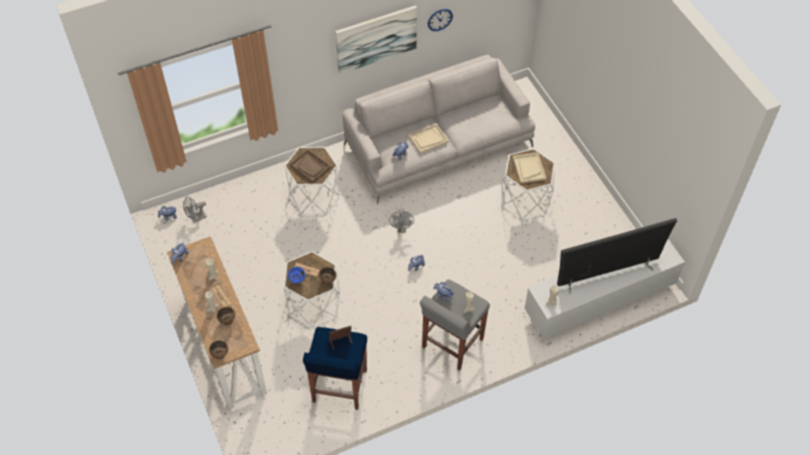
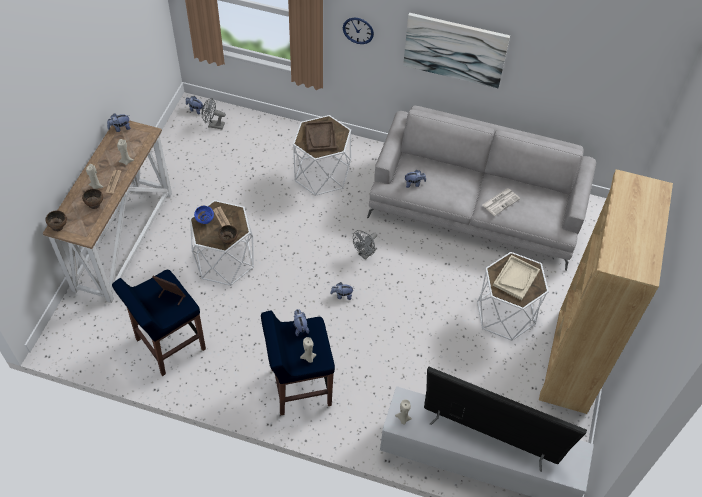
camera: 40 degrees right, 0 degrees up
beige tray [409,124,449,154] -> none
grey stool [420,279,490,371] -> blue stool [261,311,335,416]
wall clock [428,9,453,31] -> wall clock moved to [343,18,374,44]
none -> newspaper [482,189,520,216]
none -> brown bookcase [539,170,673,414]

